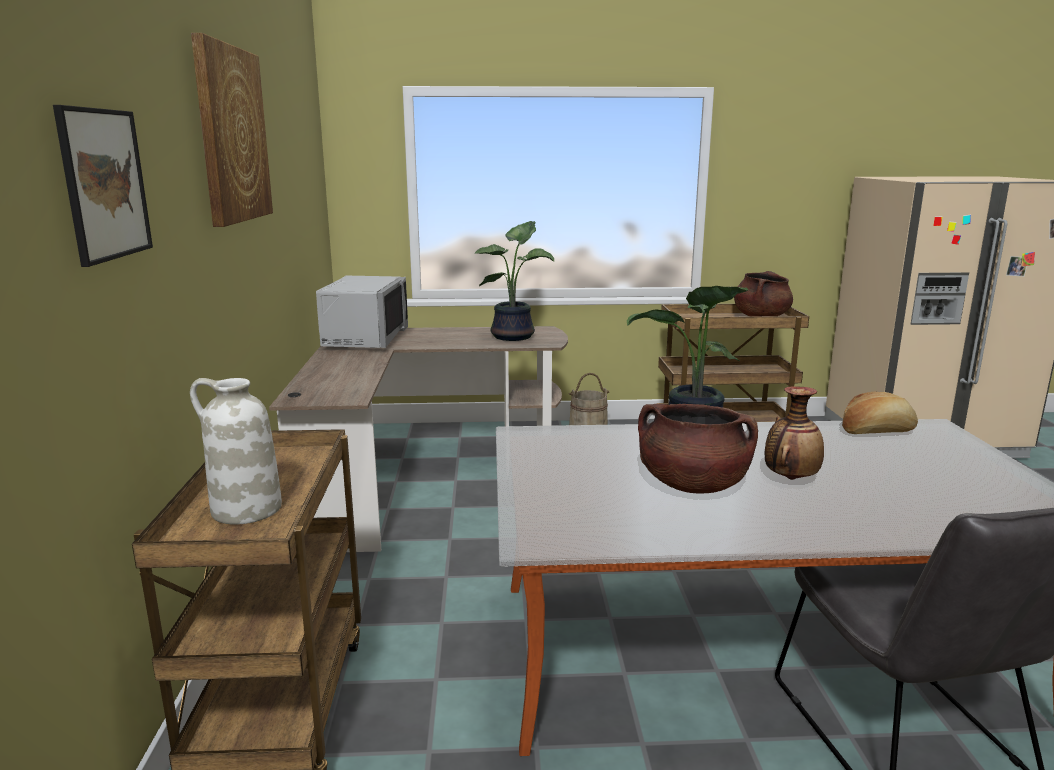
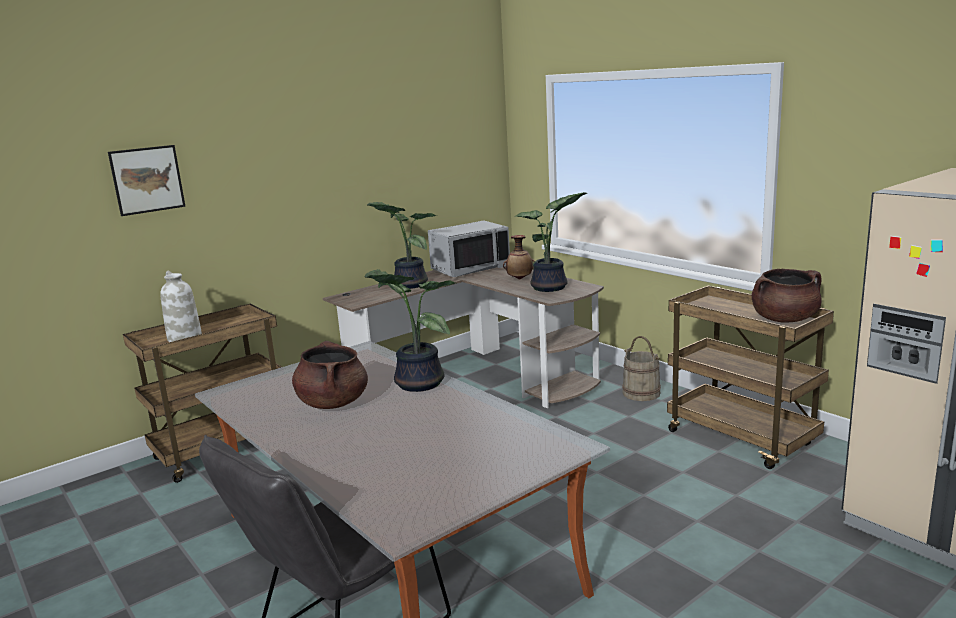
camera: 55 degrees right, 0 degrees up
picture [191,33,273,227] -> none
vase [765,386,824,480] -> vase moved to [503,235,535,279]
bread [842,392,918,434] -> none
none -> potted plant [367,202,437,289]

